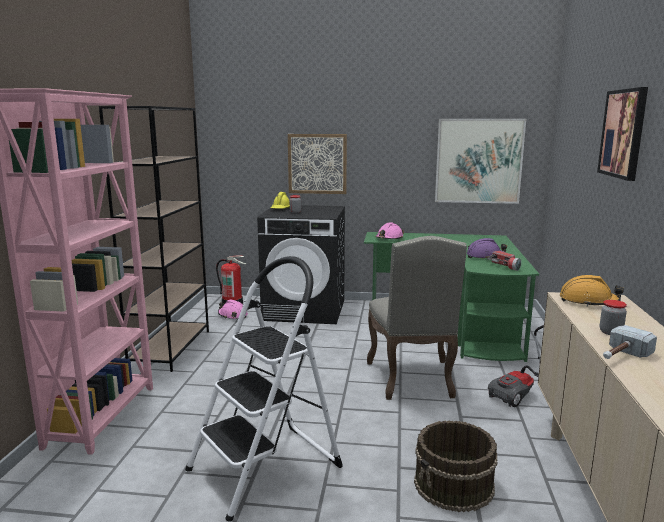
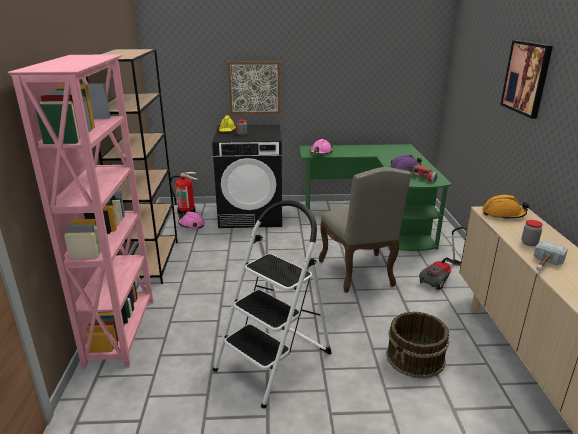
camera: 10 degrees left, 10 degrees up
picture [435,119,526,204] -> none

